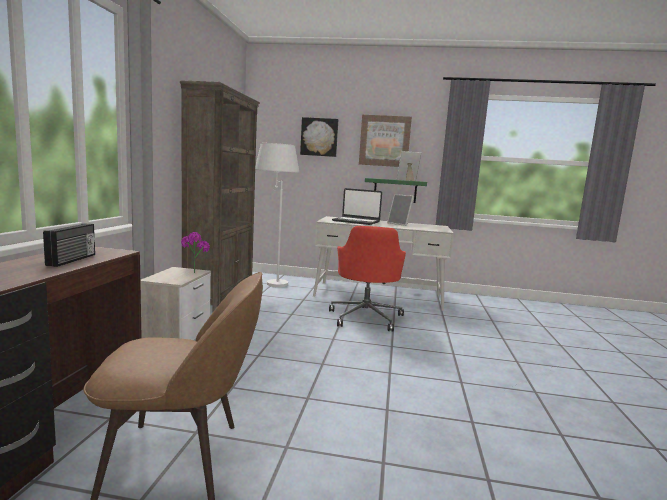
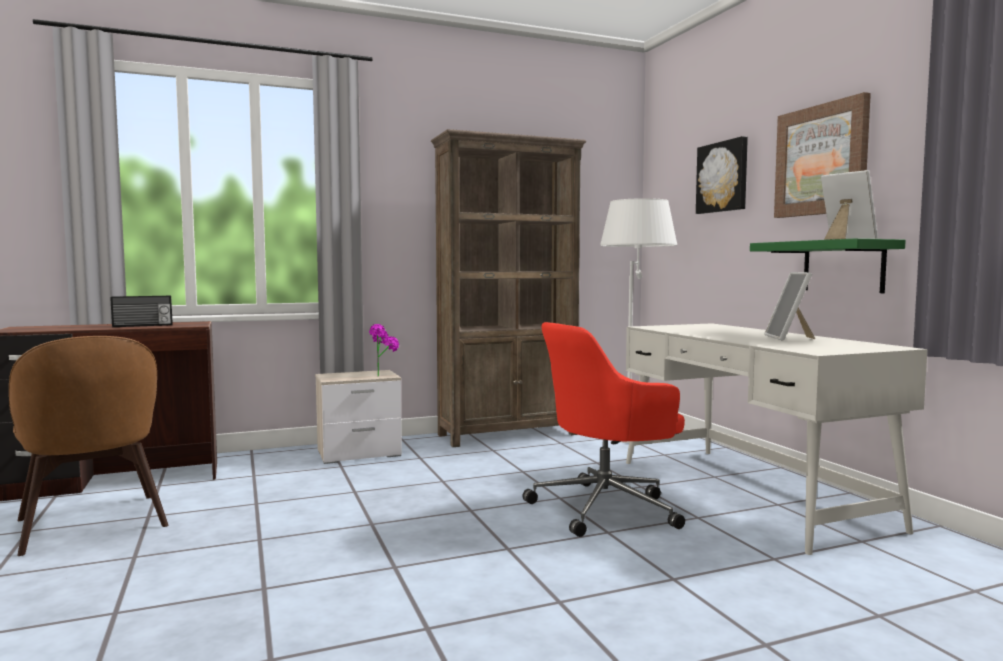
camera: 60 degrees right, 5 degrees down
laptop [332,188,382,225] -> none

